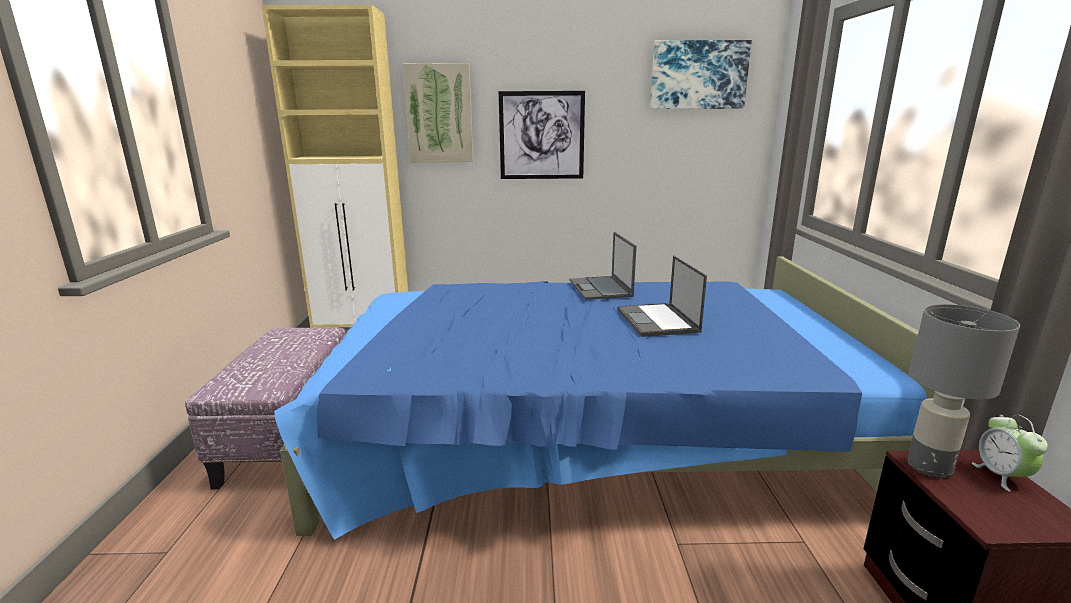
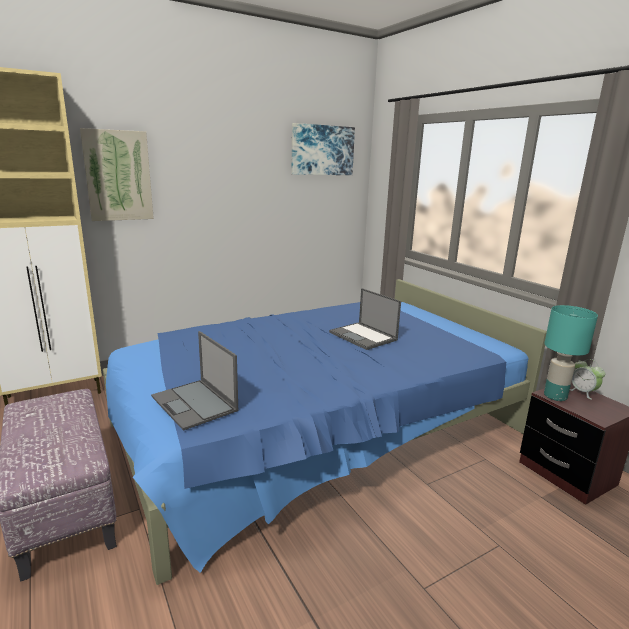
camera: 30 degrees left, 0 degrees up
picture [499,91,585,179] -> none
laptop [570,232,636,300] -> laptop moved to [151,331,239,431]
grey table lamp [907,304,1020,478] -> turquoise table lamp [544,305,598,401]

